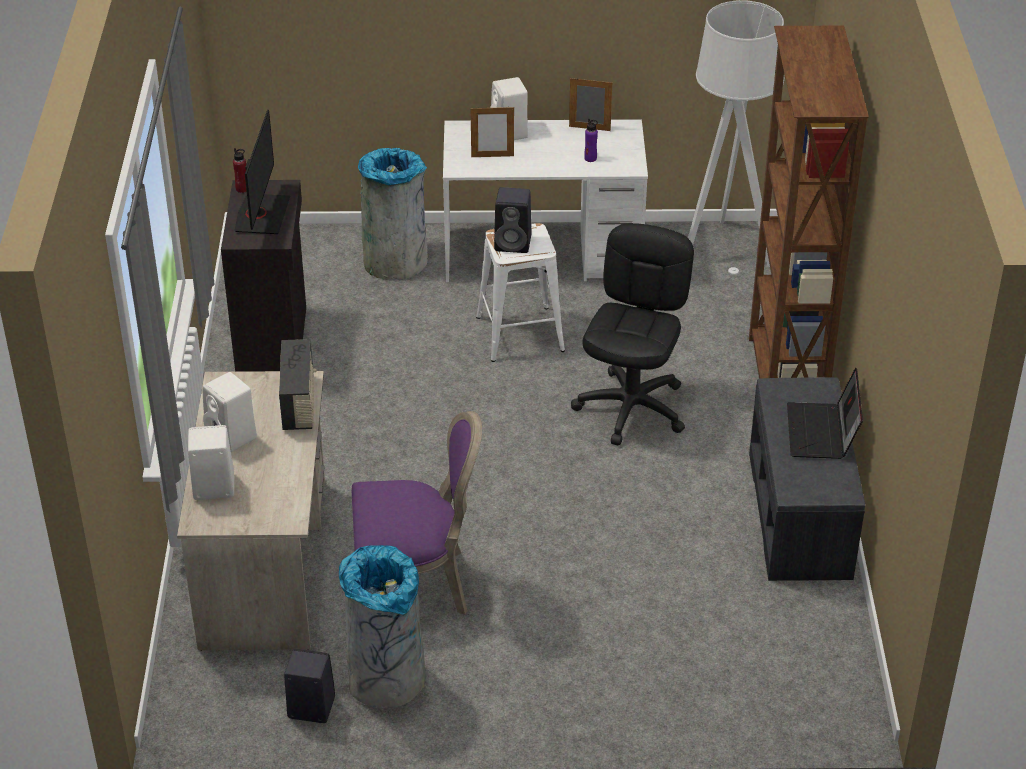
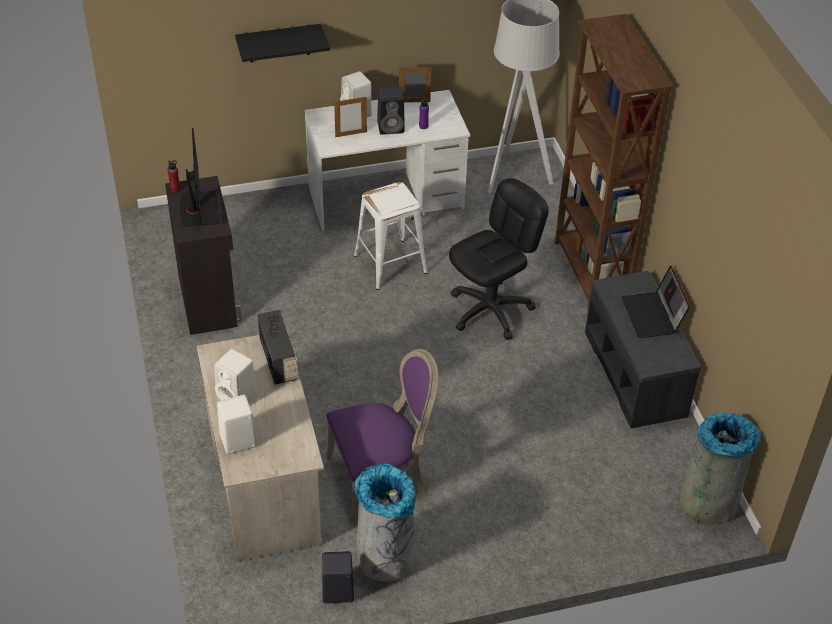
camera: 15 degrees left, 5 degrees up
grey trash can [358,148,428,279] -> grey trash can moved to [679,412,761,524]
black speaker [494,187,531,253] -> black speaker moved to [377,87,405,135]
black office chair [571,223,694,446] -> black office chair turned 45 degrees clockwise [449,178,549,340]
none -> black shelf [235,24,330,62]

